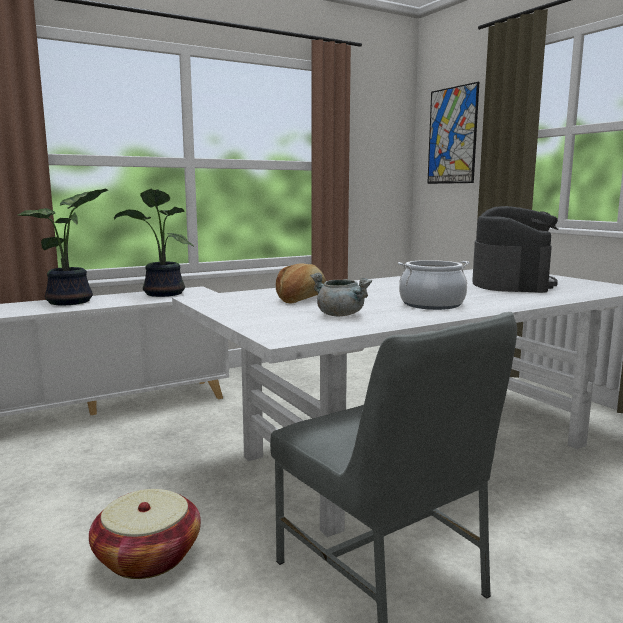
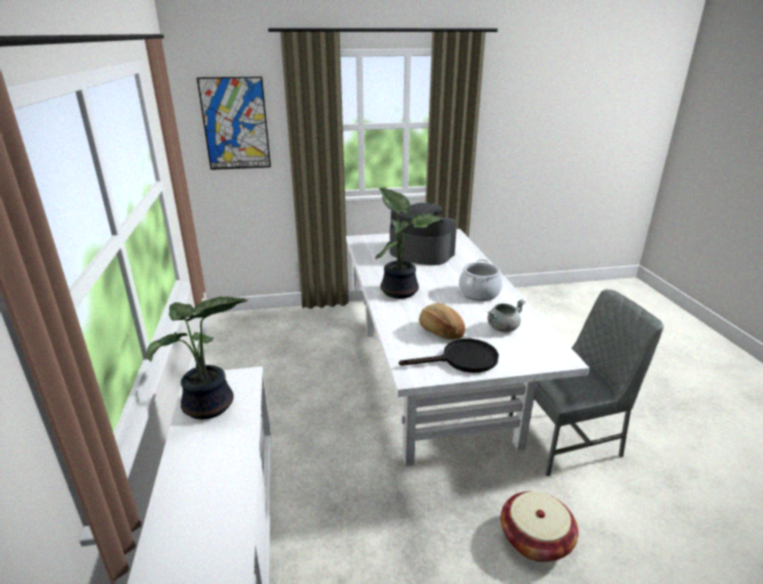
camera: 70 degrees left, 15 degrees up
potted plant [18,189,108,305] -> potted plant moved to [376,188,443,299]
none -> black frying pan [399,339,499,373]

